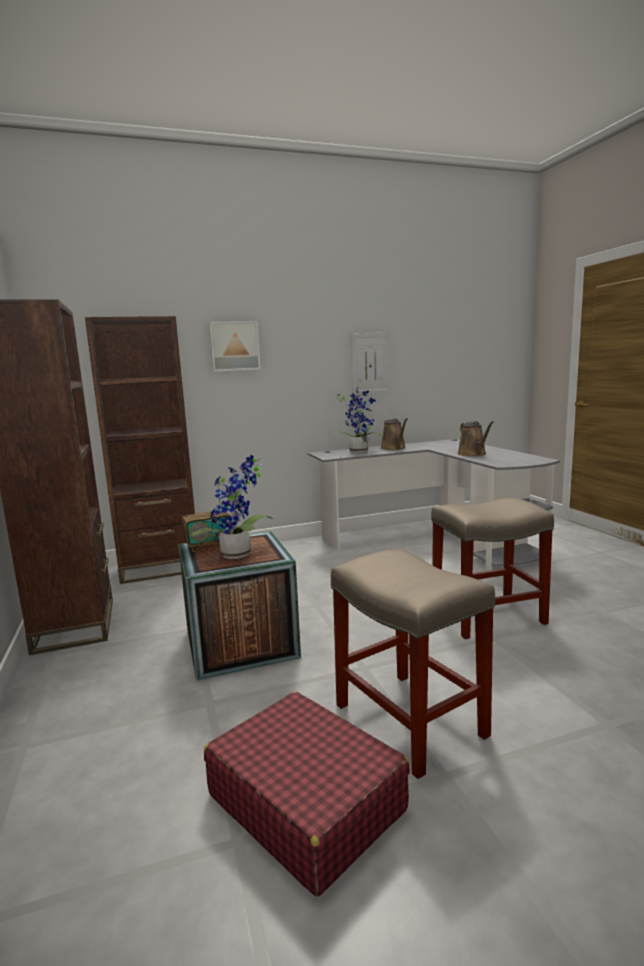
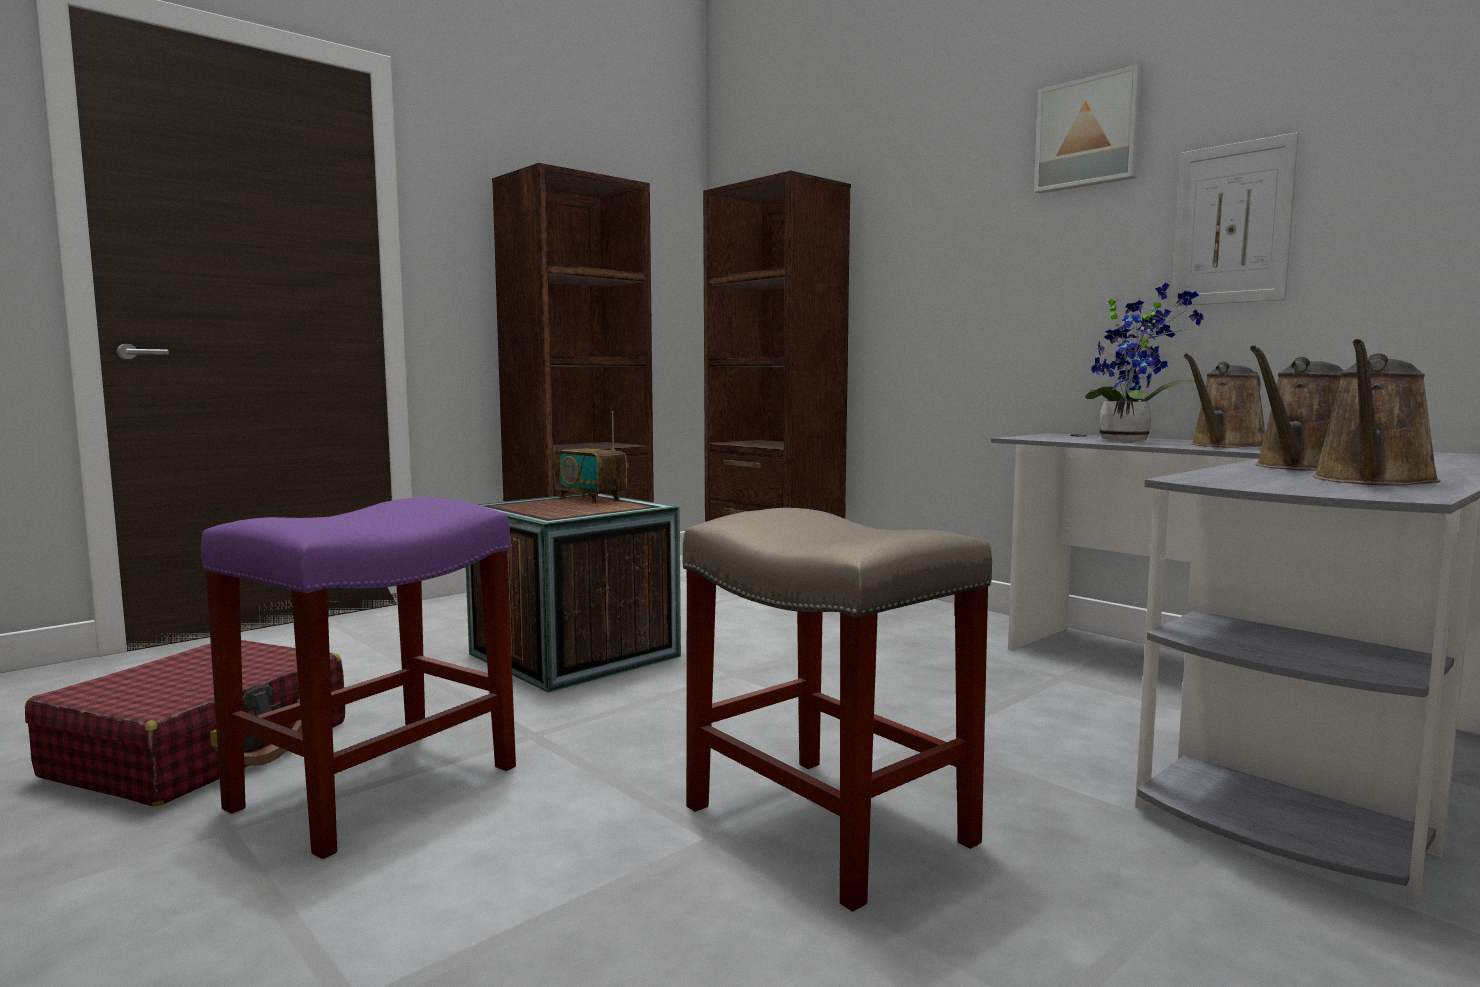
camera: 65 degrees right, 5 degrees down
potted plant [191,455,273,559] -> none
picture [209,321,261,371] -> picture moved to [1034,65,1144,194]
beige stool [331,549,495,779] -> purple stool [201,497,516,859]
none -> brown watering can [1312,339,1441,486]

